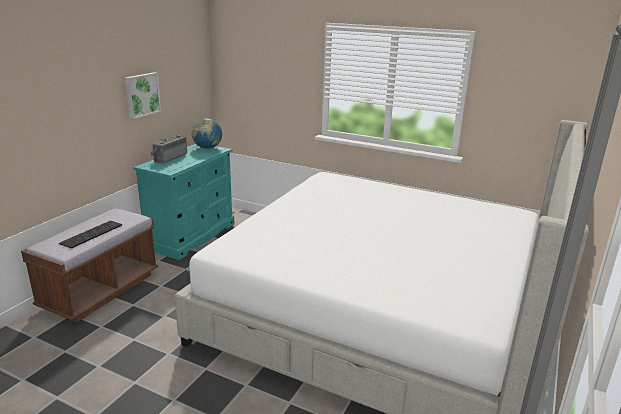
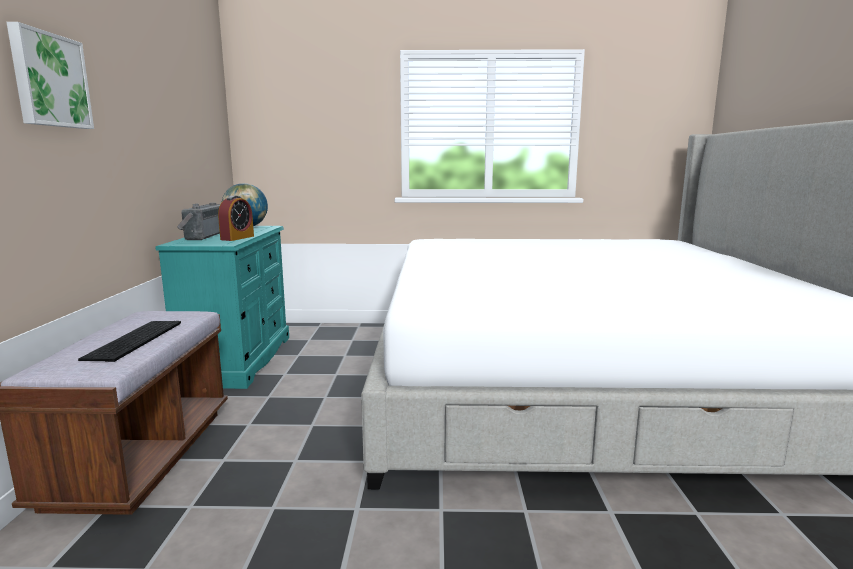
camera: 25 degrees left, 10 degrees down
picture [125,72,161,119] -> picture moved to [7,22,94,129]
none -> alarm clock [218,196,254,241]

